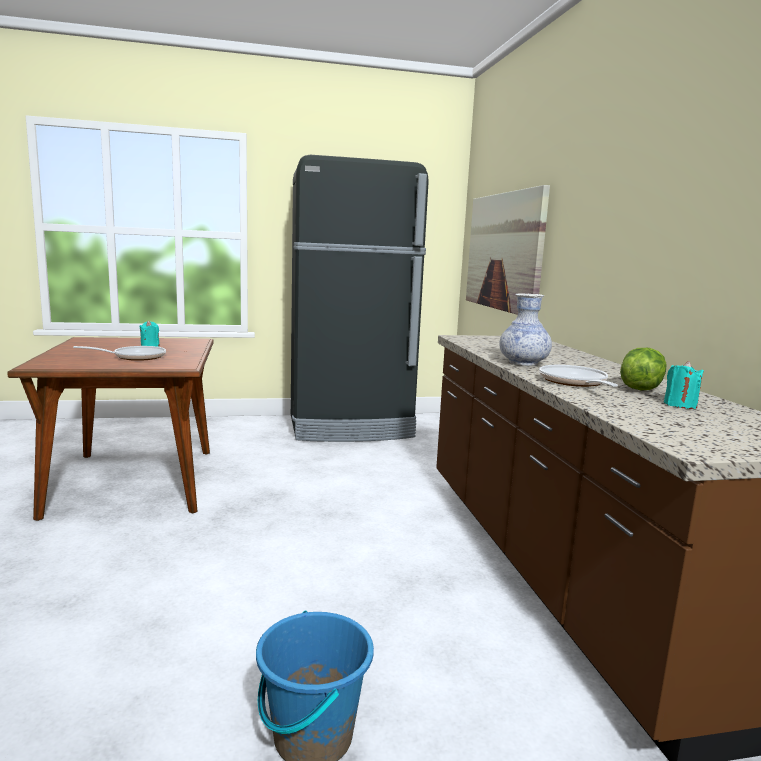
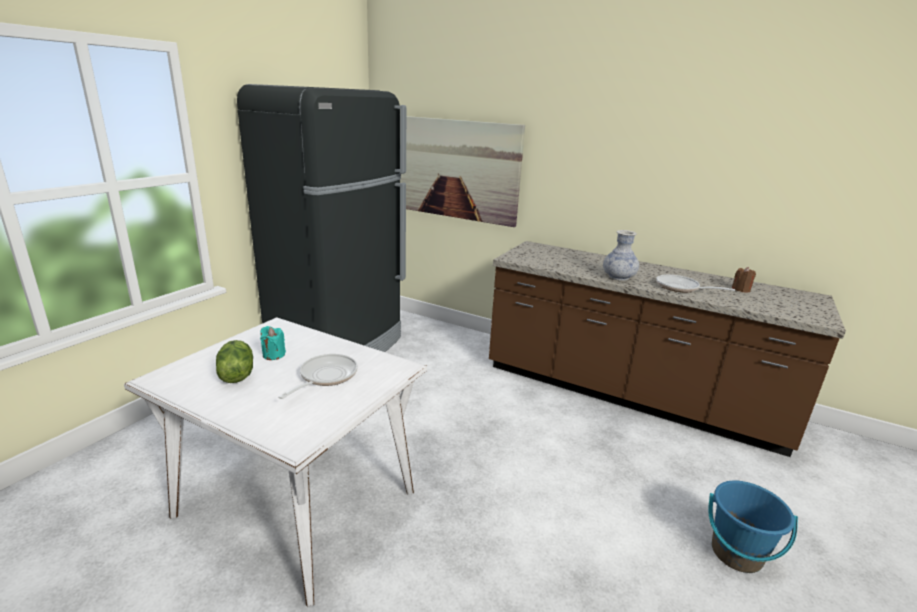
camera: 50 degrees left, 10 degrees up
brown dining table [7,337,213,521] -> white dining table [124,317,427,606]
lettuce [620,348,667,390] -> lettuce moved to [216,340,253,383]
turquoise candle [664,361,704,409] -> brown candle [732,267,756,292]

